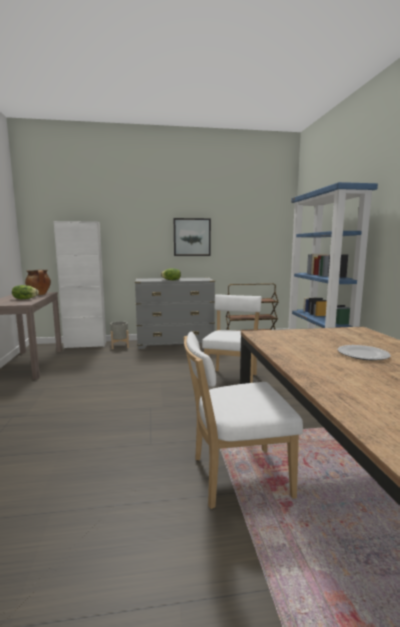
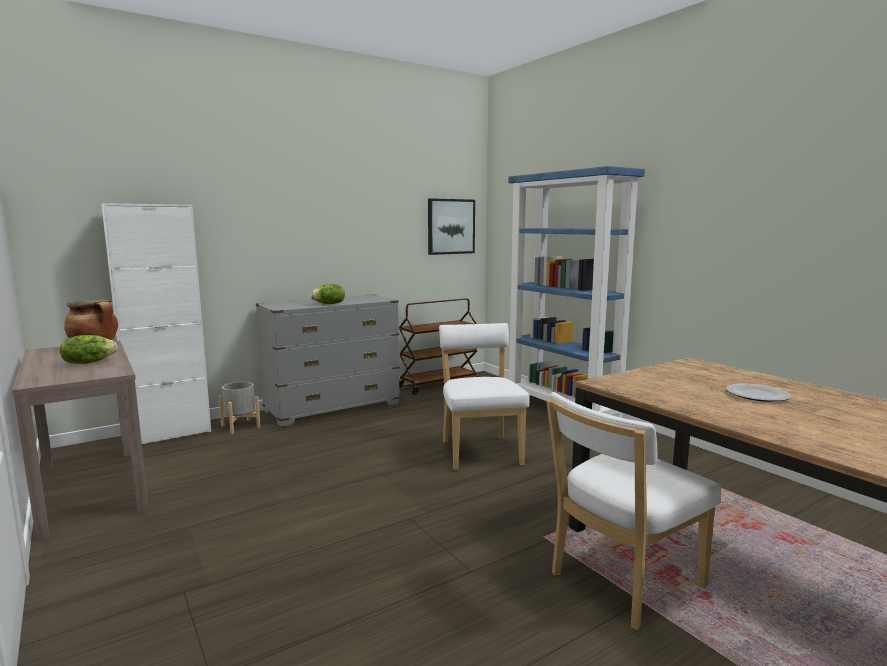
camera: 25 degrees left, 0 degrees up
picture [174,218,211,256] -> picture moved to [428,198,475,255]

